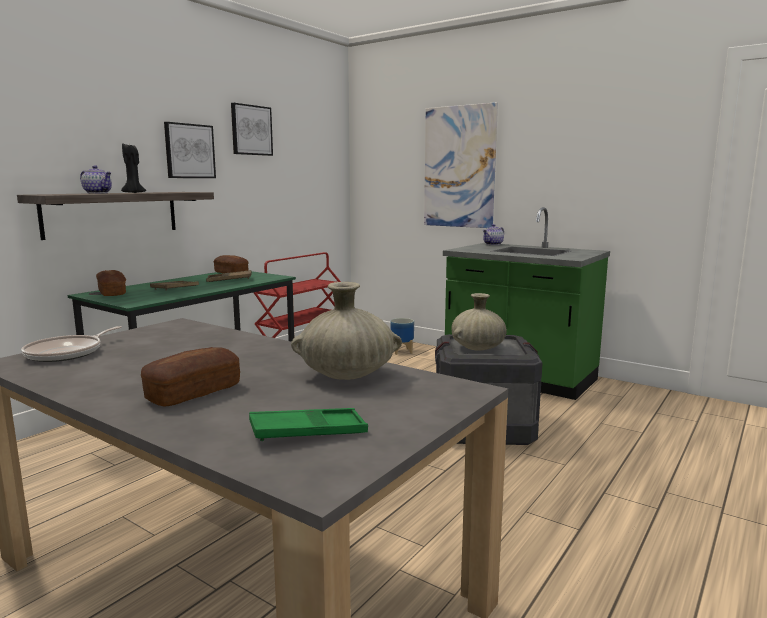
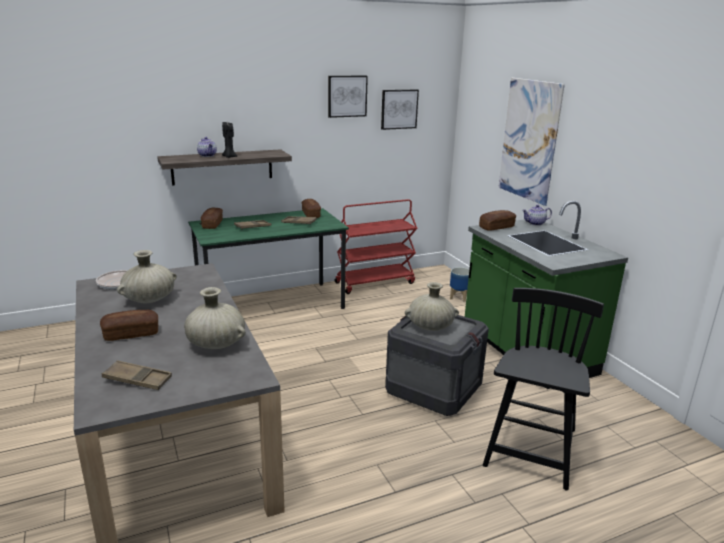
camera: 30 degrees right, 10 degrees up
picture [164,122,216,178] -> picture moved to [381,90,419,130]
green tray [249,408,368,441] -> brown tray [102,360,172,390]
none -> beige vase [117,250,177,303]
none -> bread [479,210,516,231]
none -> black chair [483,288,604,490]

